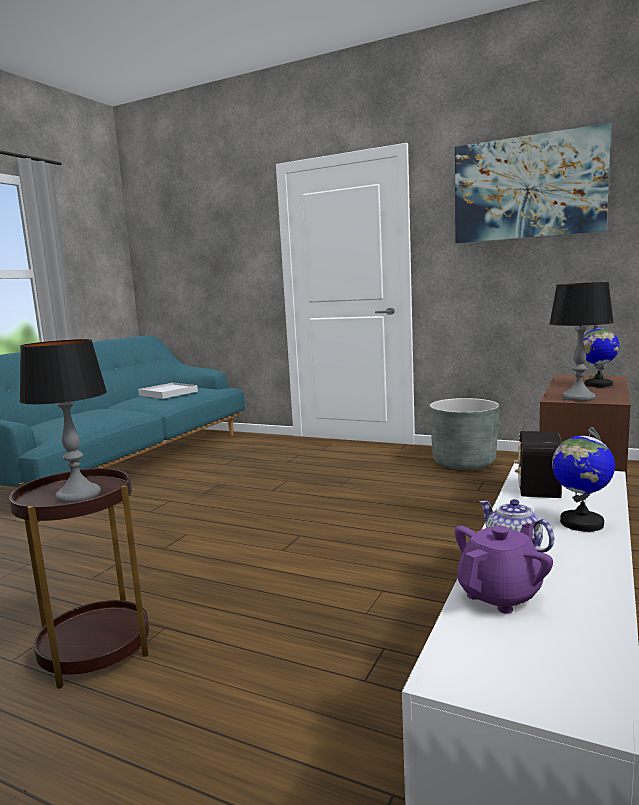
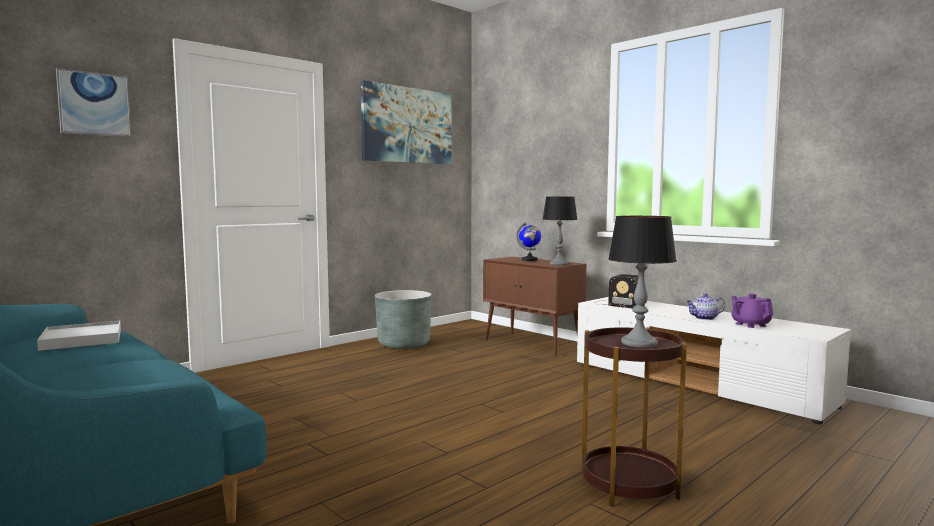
camera: 70 degrees left, 5 degrees down
globe [552,427,615,532] -> none
none -> picture [56,68,131,137]

